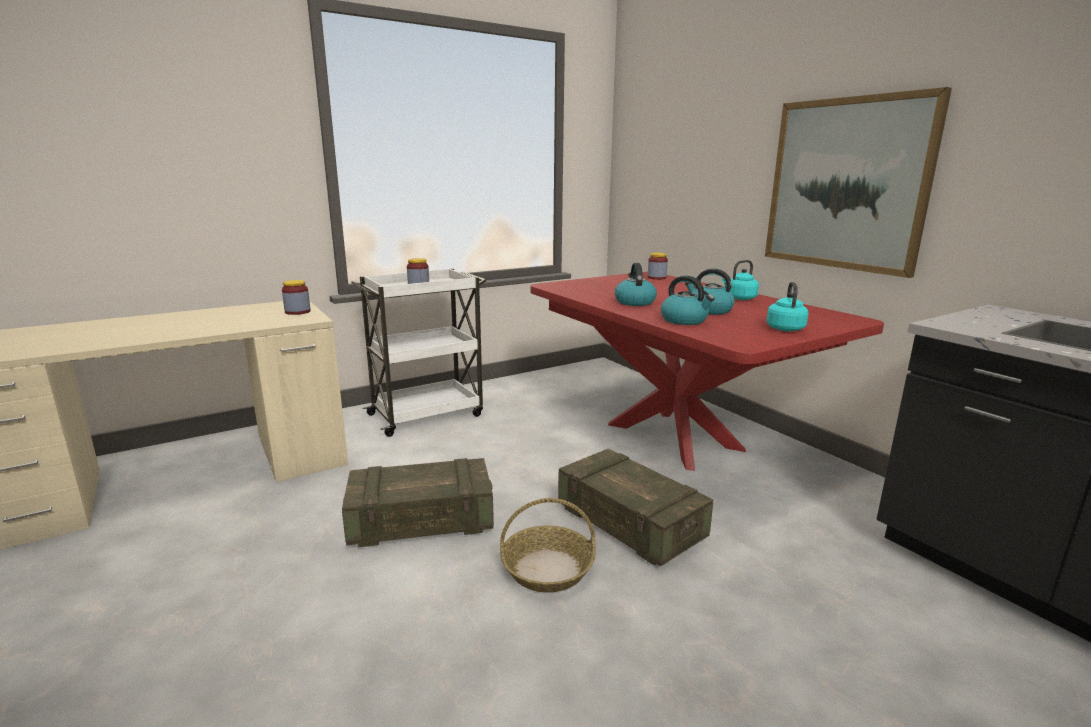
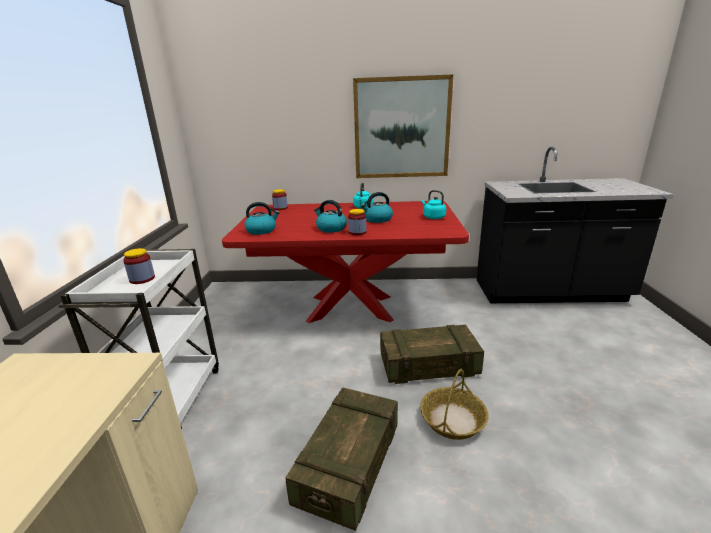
camera: 55 degrees left, 5 degrees up
jar [282,280,311,315] -> jar moved to [348,209,366,235]
kettle [661,276,715,325] -> kettle moved to [244,202,279,235]

